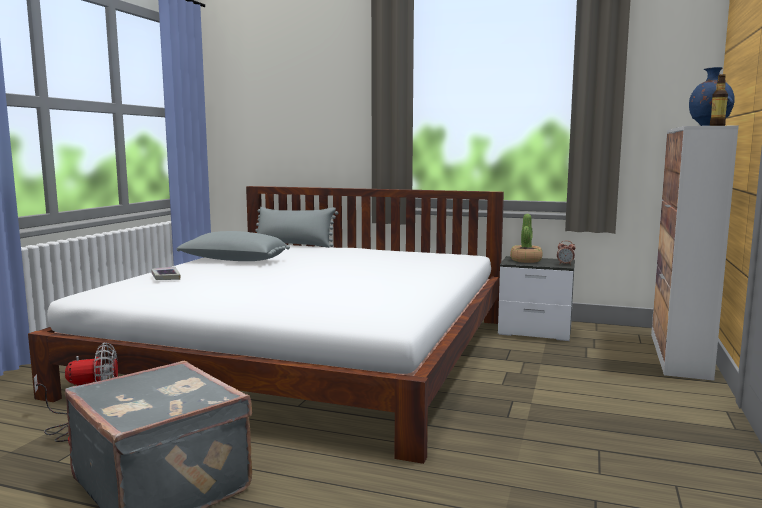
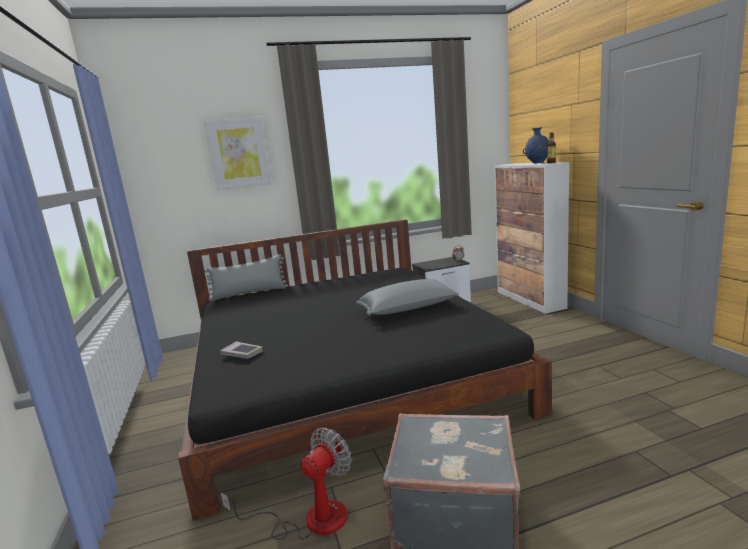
camera: 35 degrees left, 5 degrees up
white bed [28,186,504,464] -> black bed [178,219,552,520]
grey pillow [177,231,290,261] -> grey pillow moved to [356,279,459,315]
potted plant [510,214,542,263] -> none
none -> picture [205,117,272,190]

